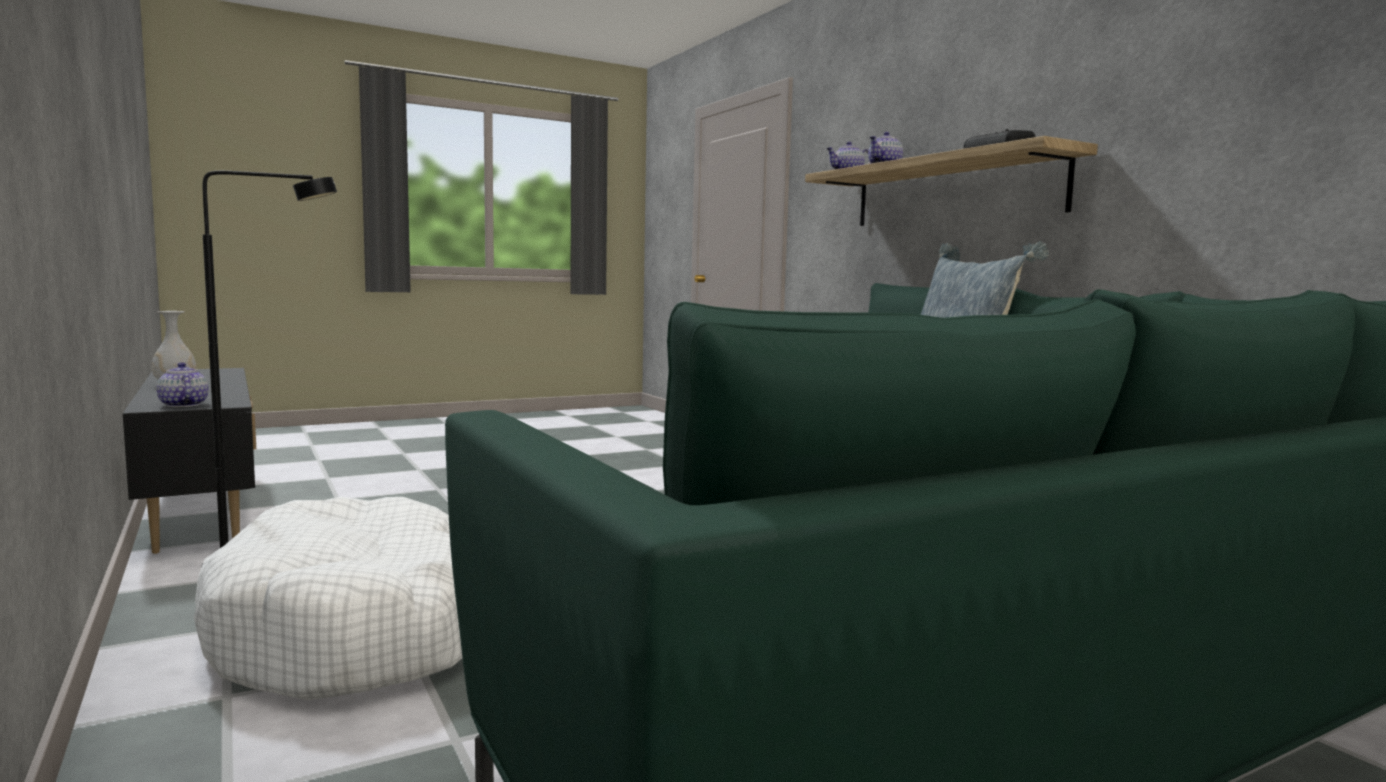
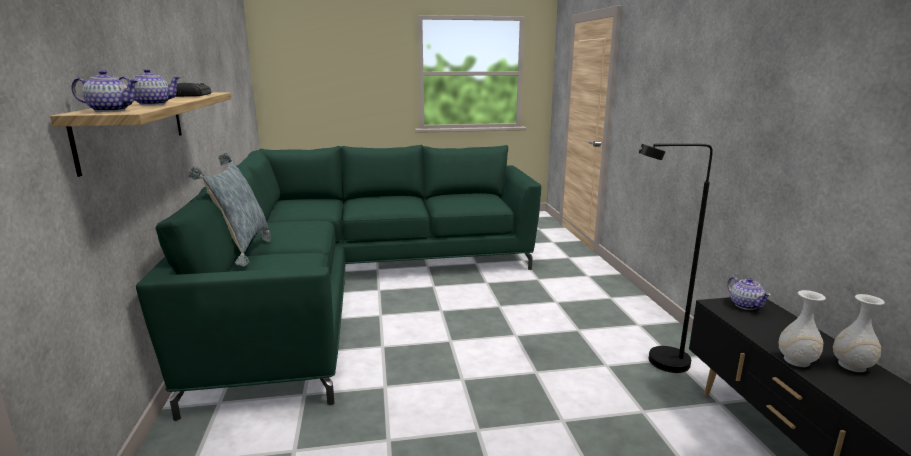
camera: 160 degrees left, 10 degrees up
white dog bed [194,496,462,700] -> none
none -> white vase [778,290,826,367]

